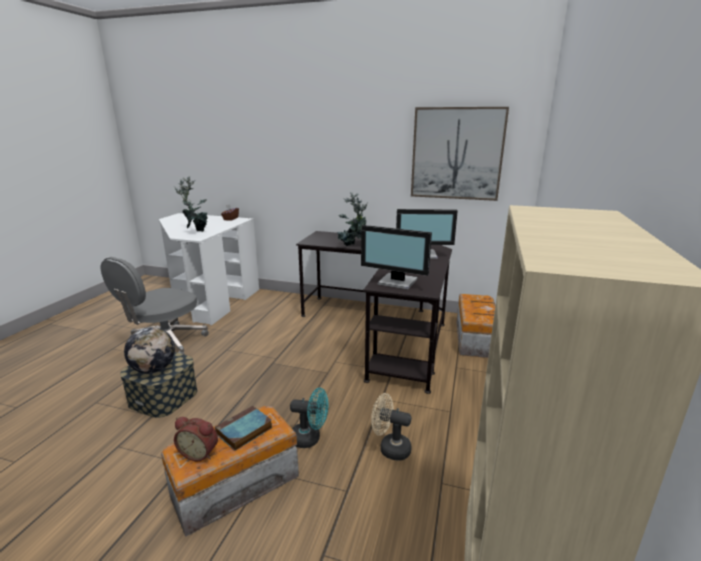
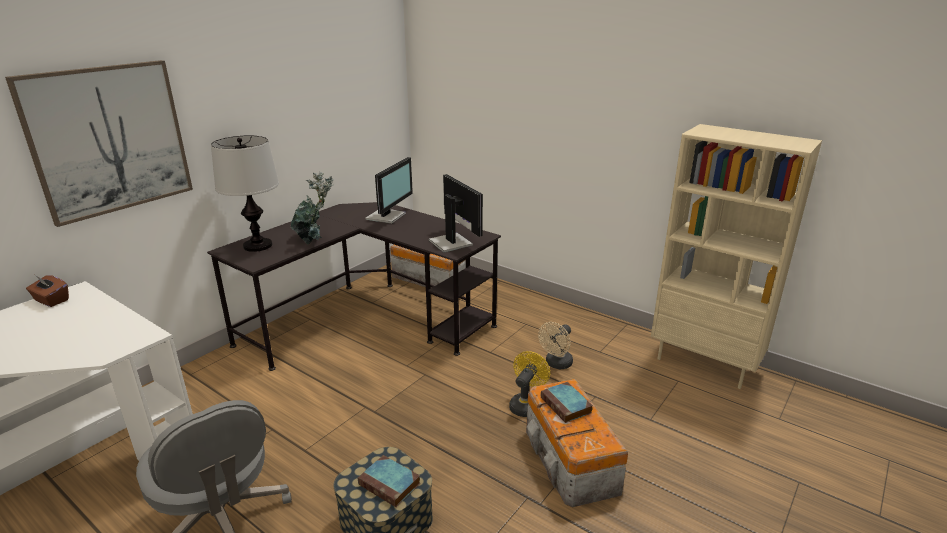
camera: 70 degrees left, 5 degrees up
globe [124,327,175,374] -> book [358,455,420,507]
potted plant [173,176,208,232] -> none
alarm clock [174,417,218,462] -> none
turquoise fan [290,388,328,448] -> yellow fan [509,351,550,417]
monitor [361,225,432,290] -> monitor turned 75 degrees counterclockwise [429,174,483,252]
picture [411,107,509,201] -> picture moved to [5,60,193,227]
none -> table lamp [211,135,279,252]

